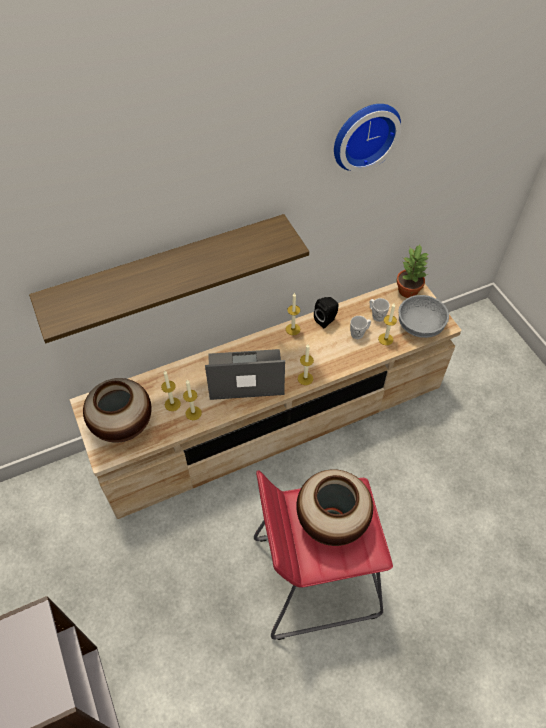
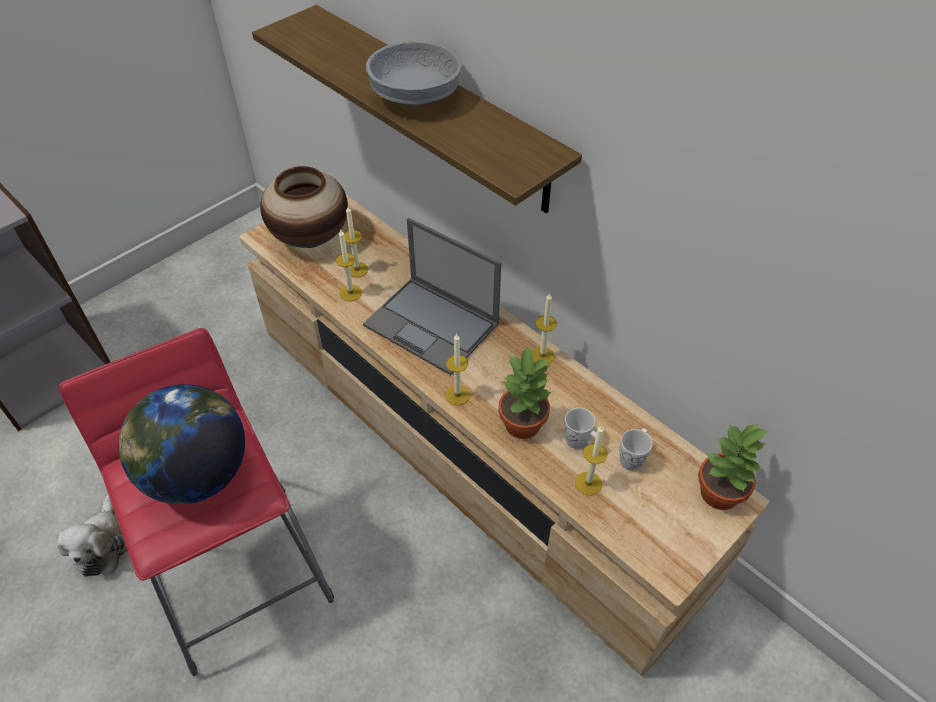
camera: 70 degrees right, 5 degrees down
laptop [205,349,285,400] -> laptop turned 150 degrees clockwise [363,218,501,375]
vase [296,469,373,546] -> globe [119,384,245,504]
black speaker [314,297,339,328] -> none
wall clock [334,104,401,172] -> none
grey bowl [398,295,449,338] -> grey bowl moved to [366,41,462,106]
none -> plush toy [57,494,127,576]
none -> potted plant [498,347,552,439]

